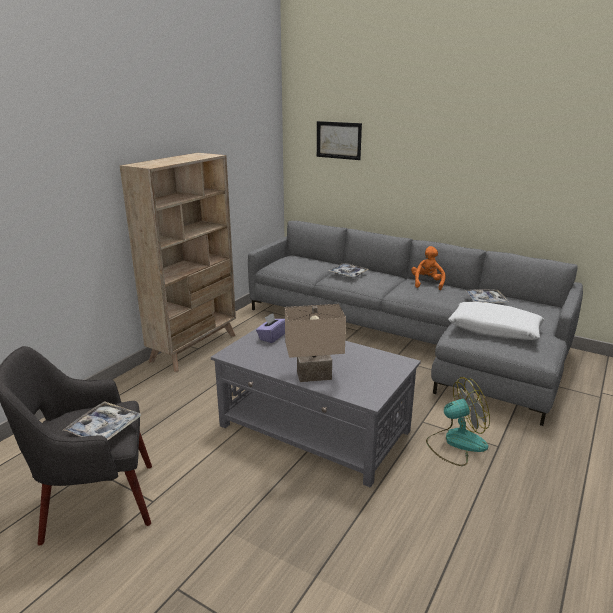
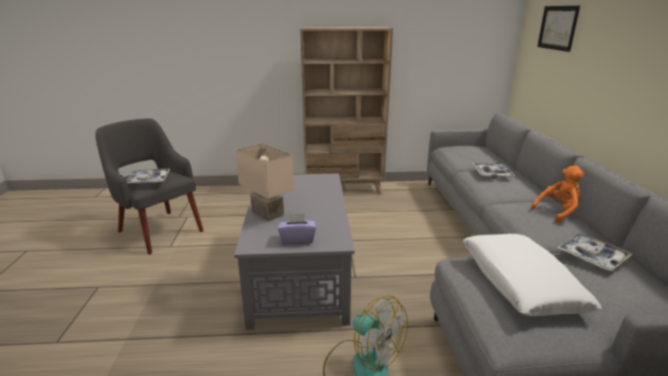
camera: 55 degrees right, 0 degrees up
purple tissue box [256,313,285,343] -> purple tissue box moved to [278,213,316,245]

